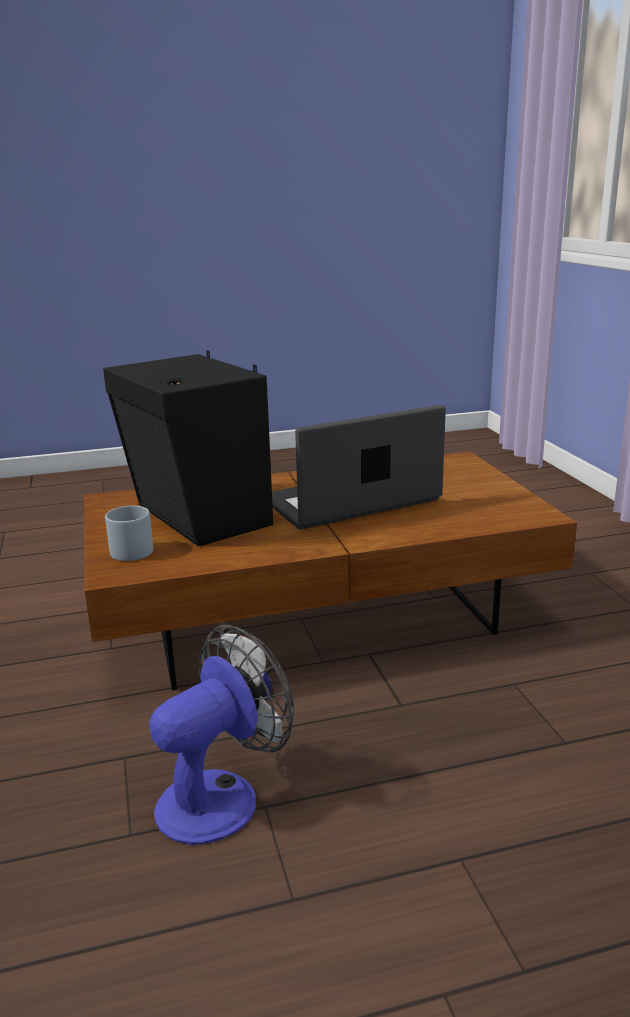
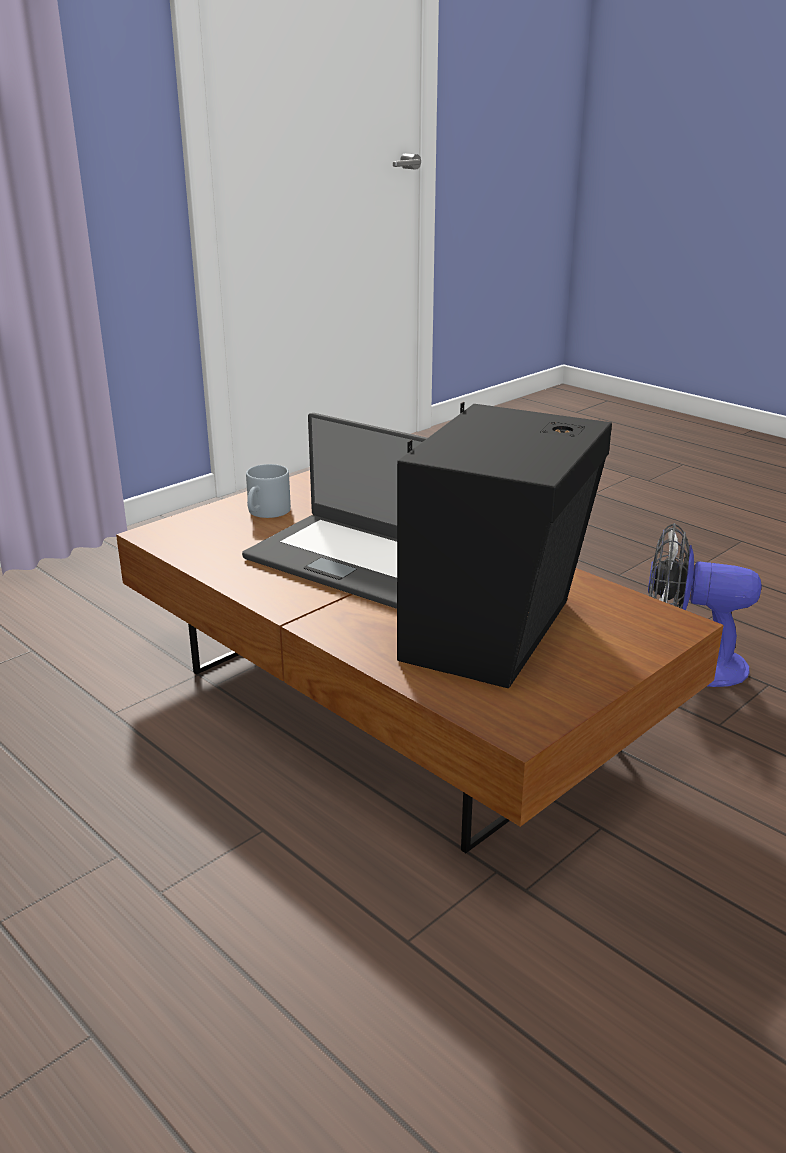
camera: 120 degrees left, 5 degrees up
grey mug [105,506,153,561] -> grey mug moved to [246,464,291,518]

